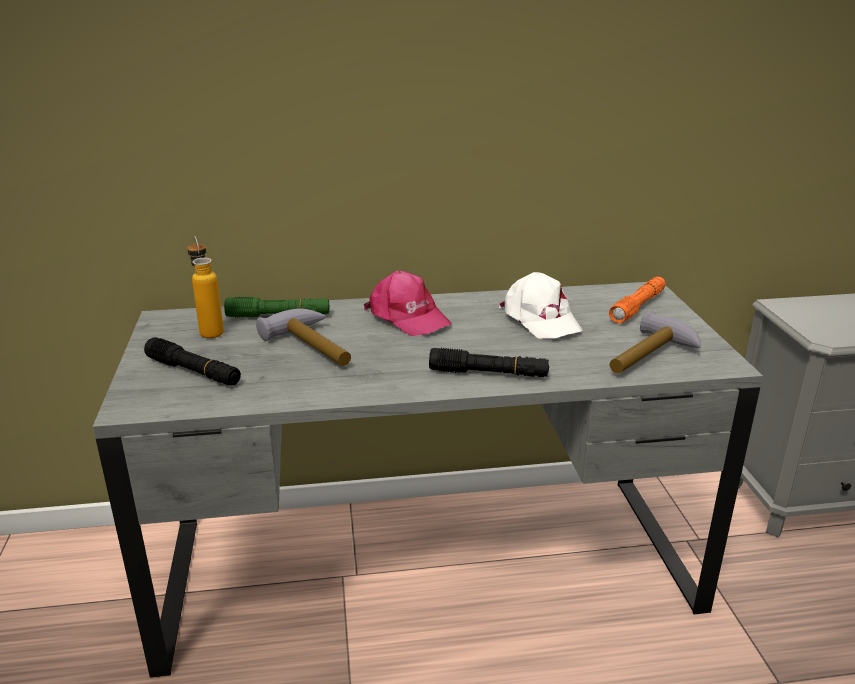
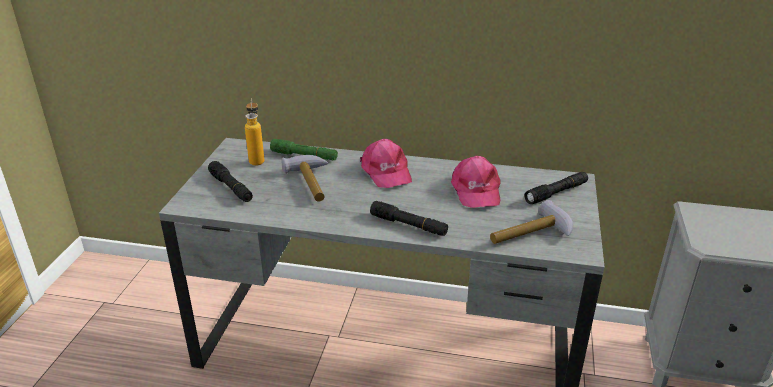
camera: 20 degrees right, 5 degrees up
white cap [499,272,583,339] -> pink cap [451,156,501,208]
orange flashlight [609,277,666,323] -> black flashlight [524,172,588,204]

